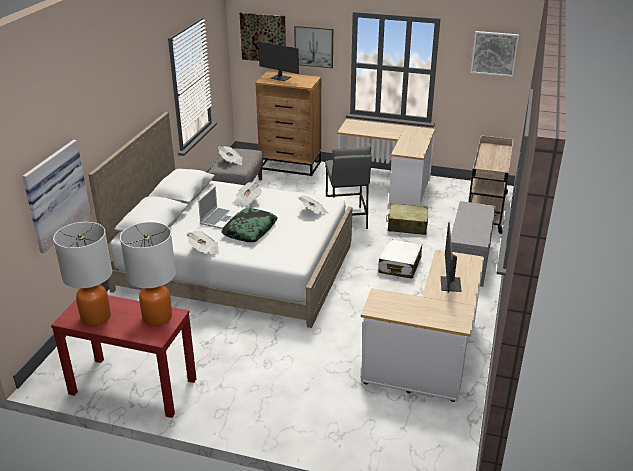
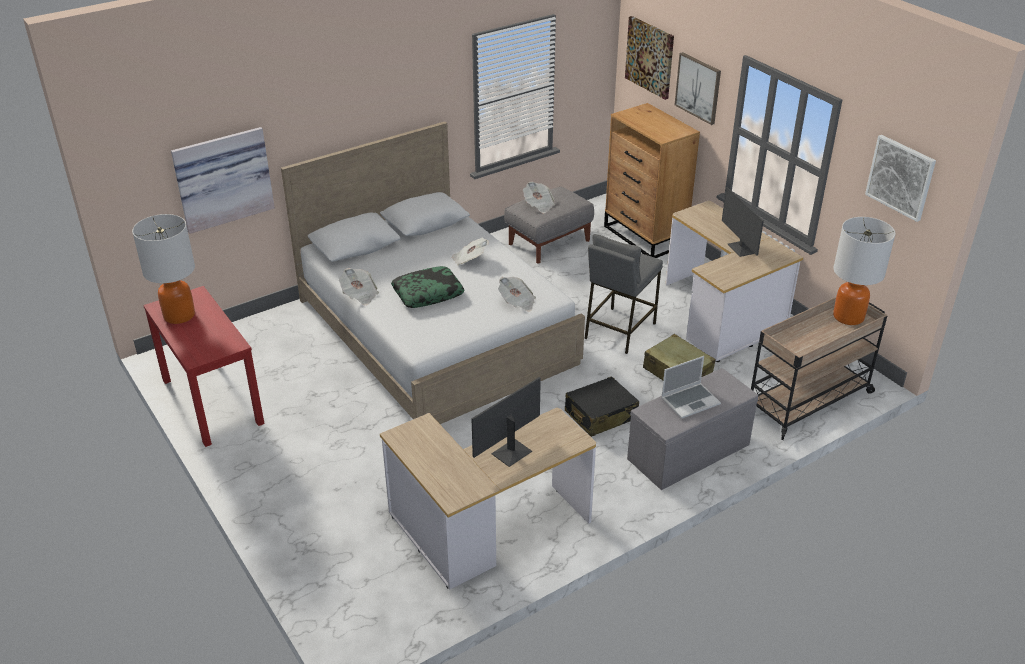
camera: 40 degrees right, 5 degrees up
table lamp [120,222,176,326] -> table lamp moved to [833,217,896,325]
laptop [198,186,239,229] -> laptop moved to [661,356,721,418]
monitor [258,41,299,81] -> monitor moved to [722,187,764,257]
white suitcase [378,239,422,279] -> black suitcase [565,376,639,437]

